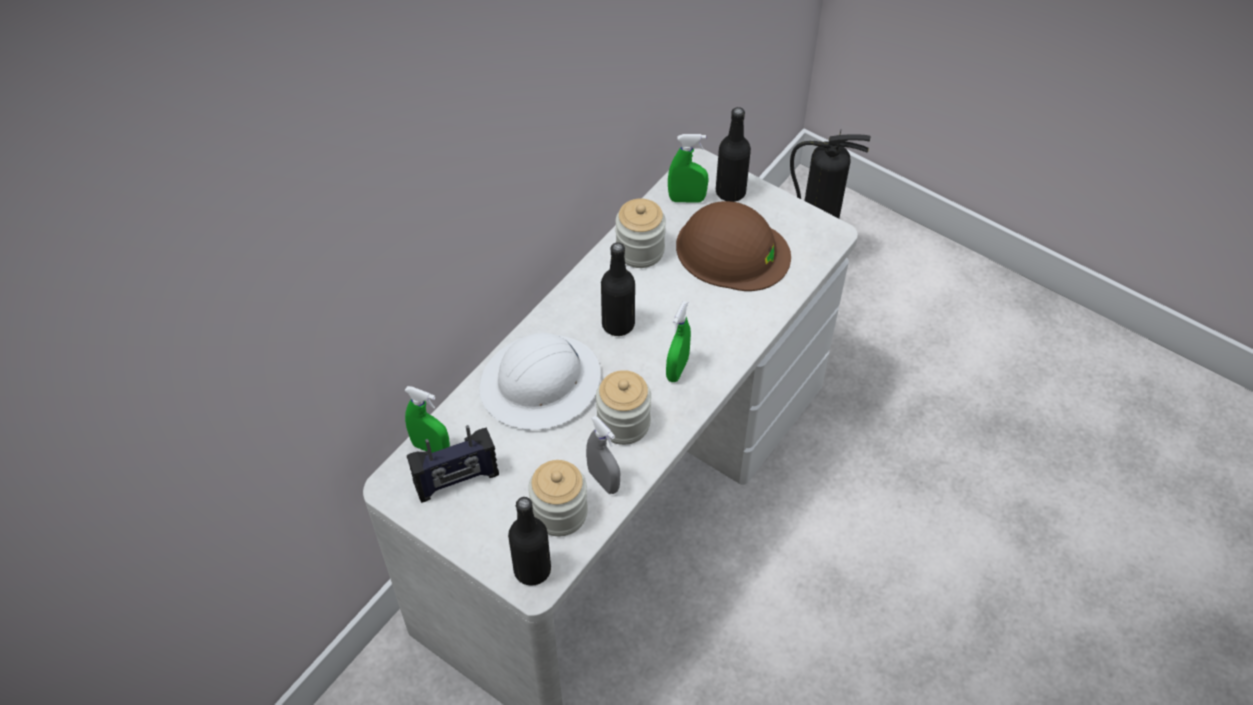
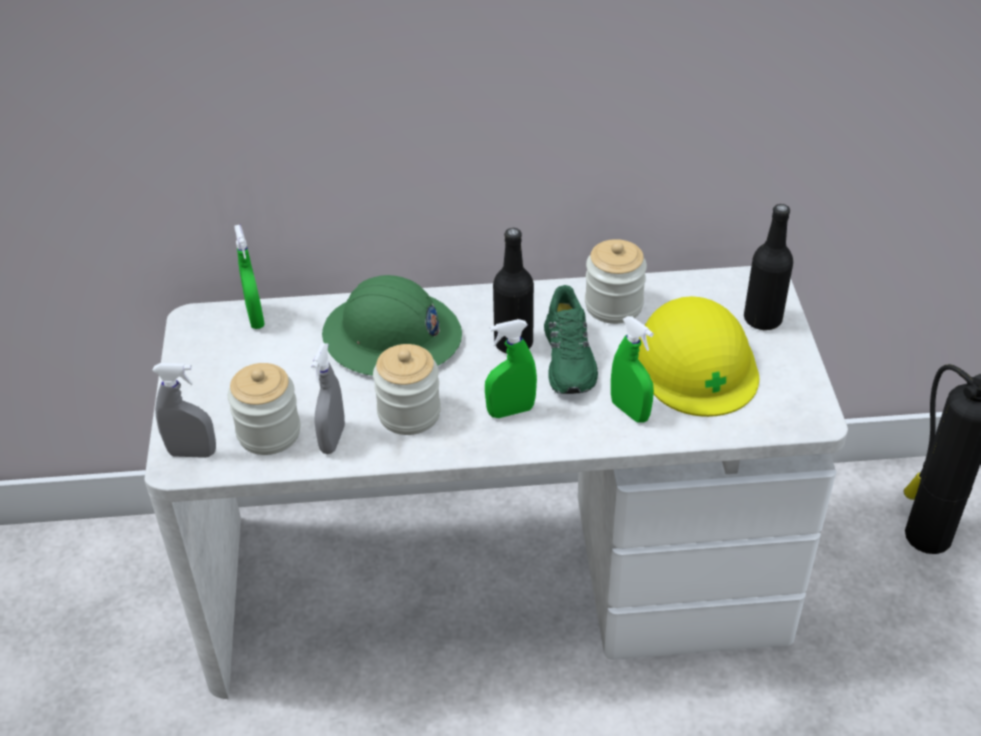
camera: 50 degrees right, 10 degrees down
radio [407,425,499,503] -> none
white hard hat [479,333,601,430] -> green hard hat [322,275,462,376]
black bottle [508,497,551,586] -> grey spray bottle [152,363,216,458]
green spray bottle [668,134,709,203] -> green spray bottle moved to [611,316,654,423]
brown hard hat [676,201,791,291] -> yellow hard hat [638,296,759,417]
none -> green shoe [544,285,598,394]

